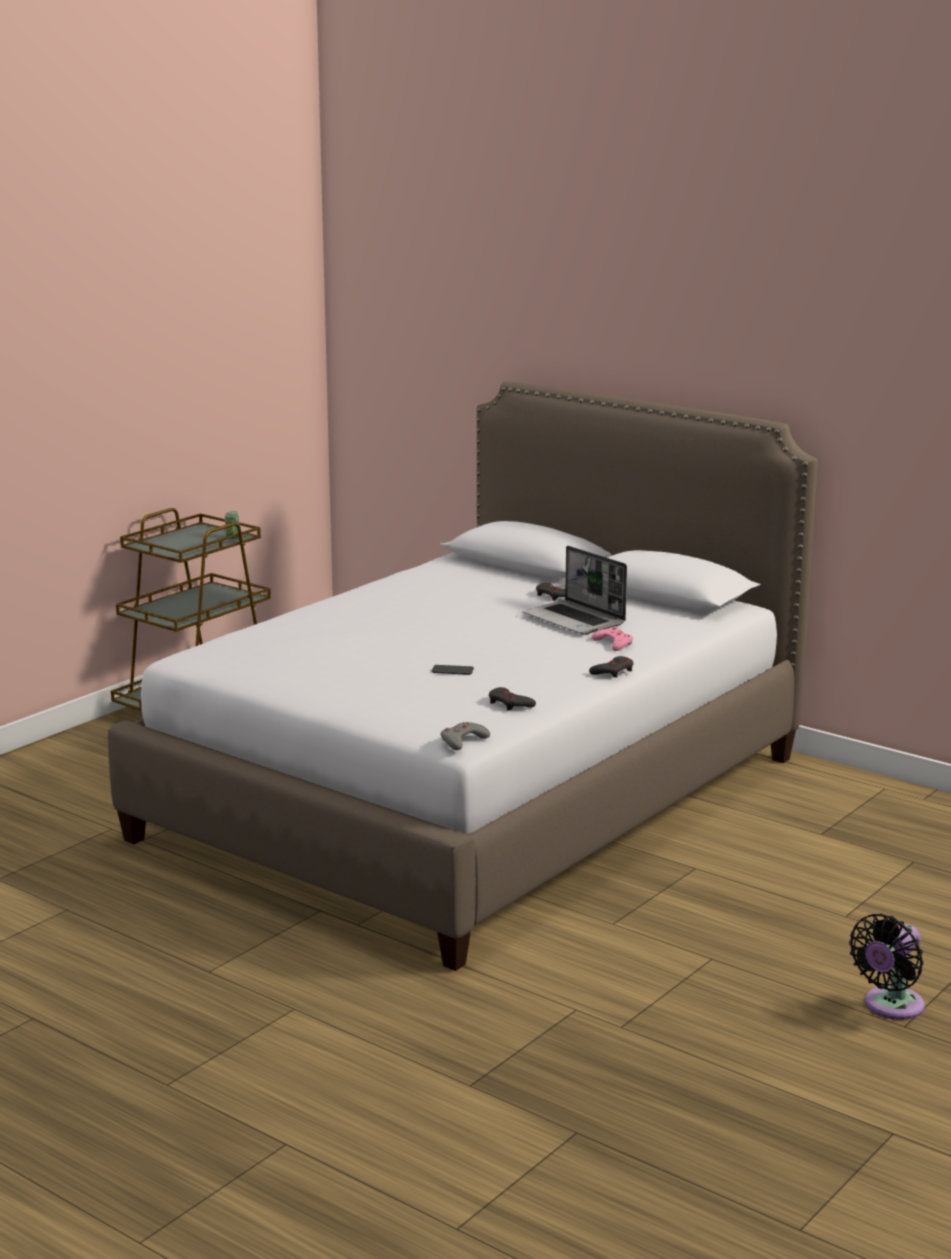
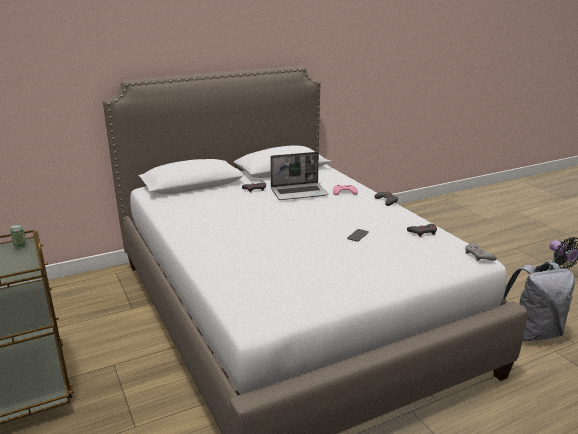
camera: 65 degrees left, 5 degrees up
none -> grey backpack [503,261,575,341]

